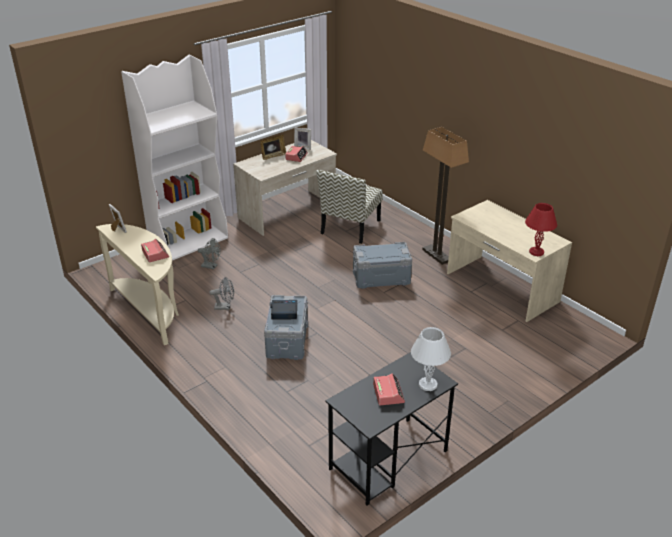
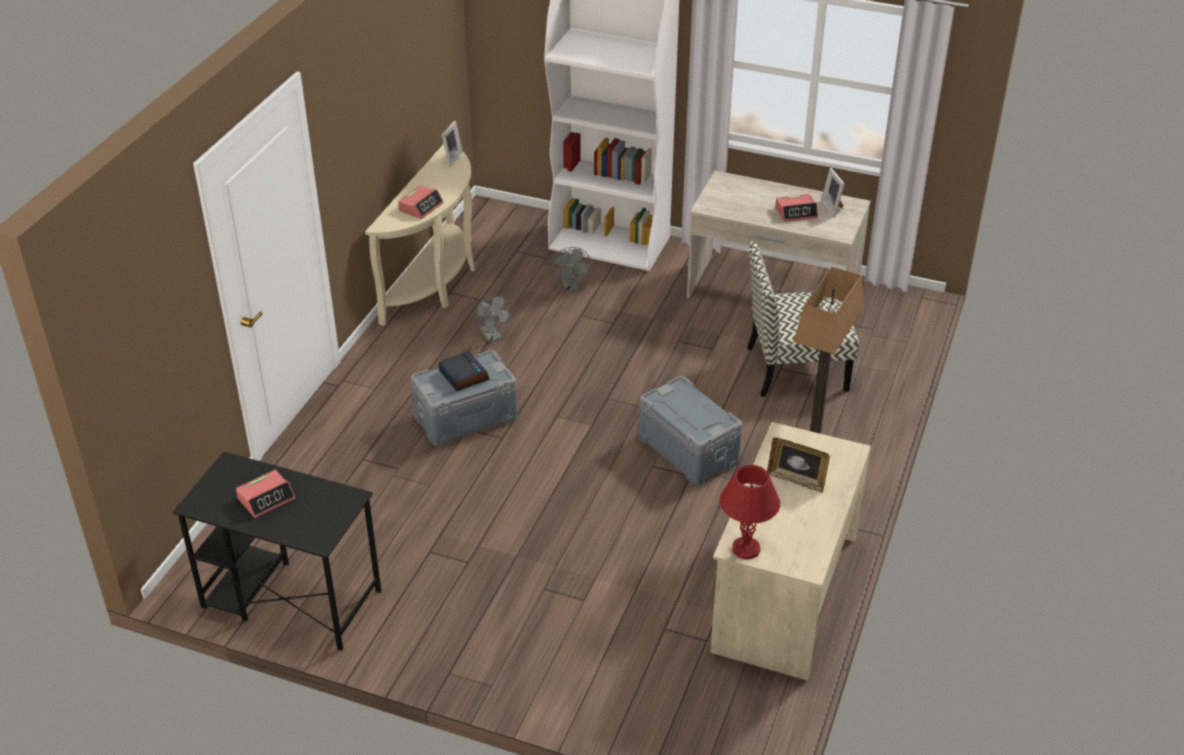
camera: 60 degrees right, 5 degrees up
picture frame [260,135,286,160] -> picture frame moved to [767,438,830,493]
white table lamp [411,327,451,391] -> none

